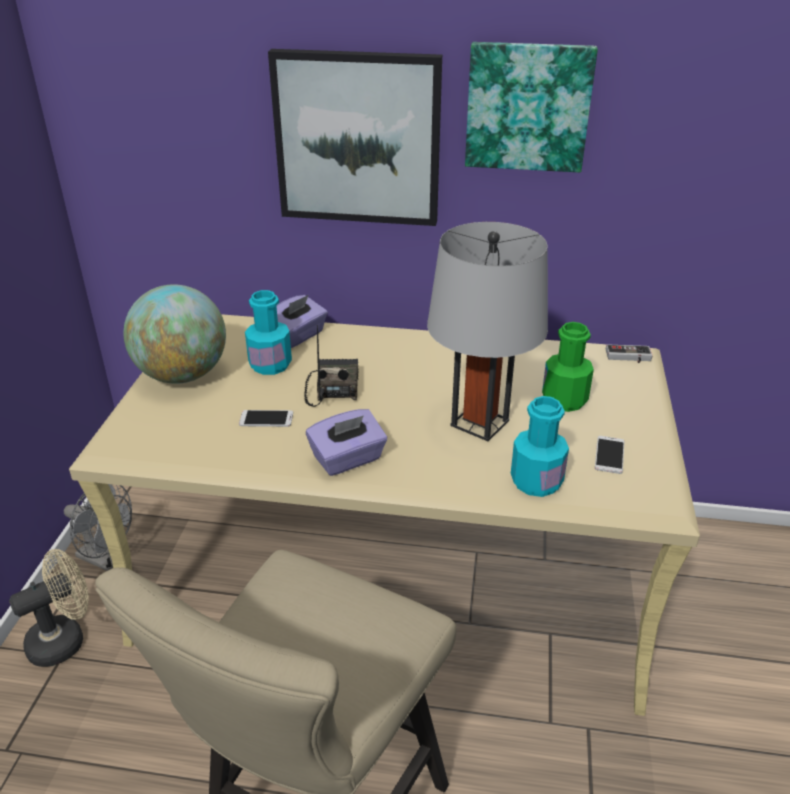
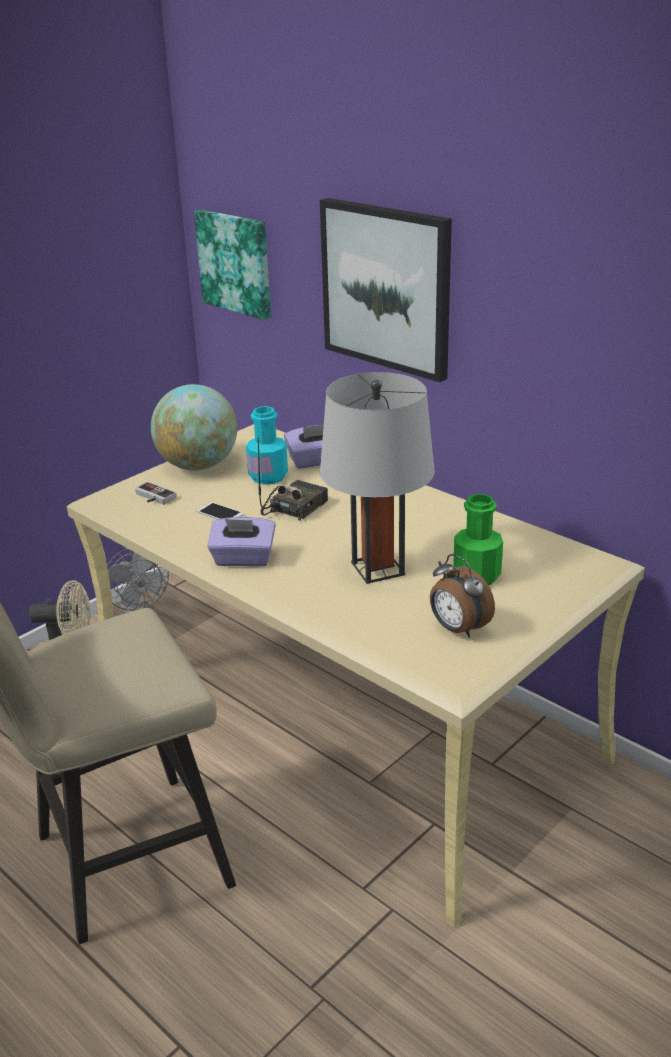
camera: 35 degrees right, 5 degrees down
picture [465,42,598,173] -> picture moved to [194,209,271,320]
turquoise bottle [511,396,569,497] -> none
phone [595,436,624,474] -> alarm clock [430,554,495,638]
game controller [606,344,653,363] -> game controller moved to [135,482,177,505]

